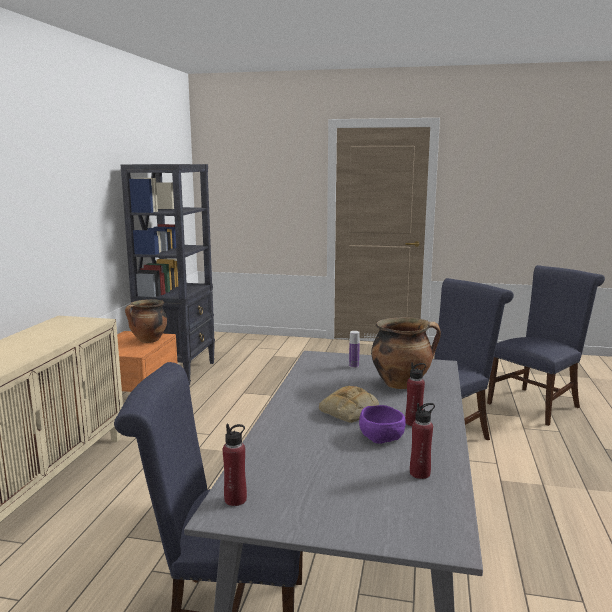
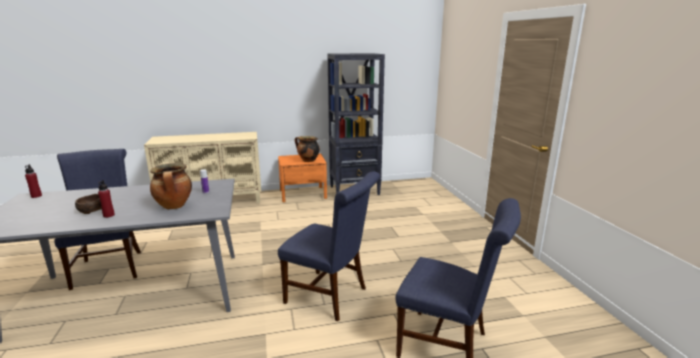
camera: 65 degrees right, 5 degrees up
bread [319,386,379,423] -> none
purple bowl [359,405,406,444] -> brown bowl [75,194,102,214]
red bottle [410,403,435,479] -> none

